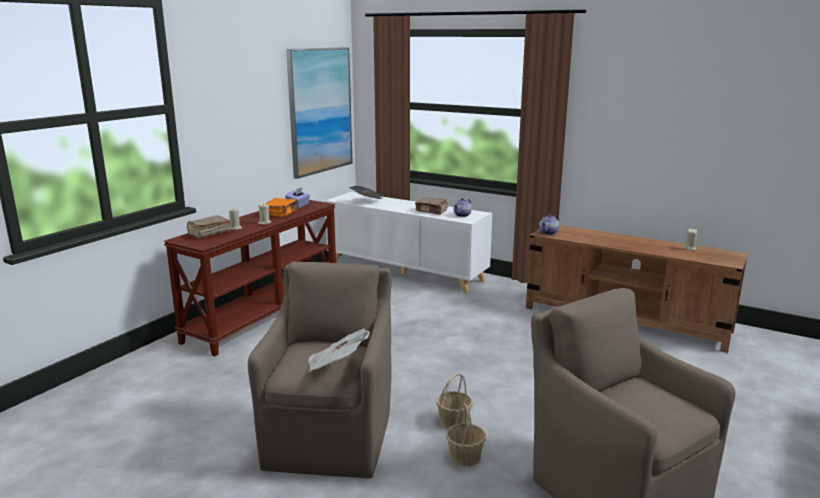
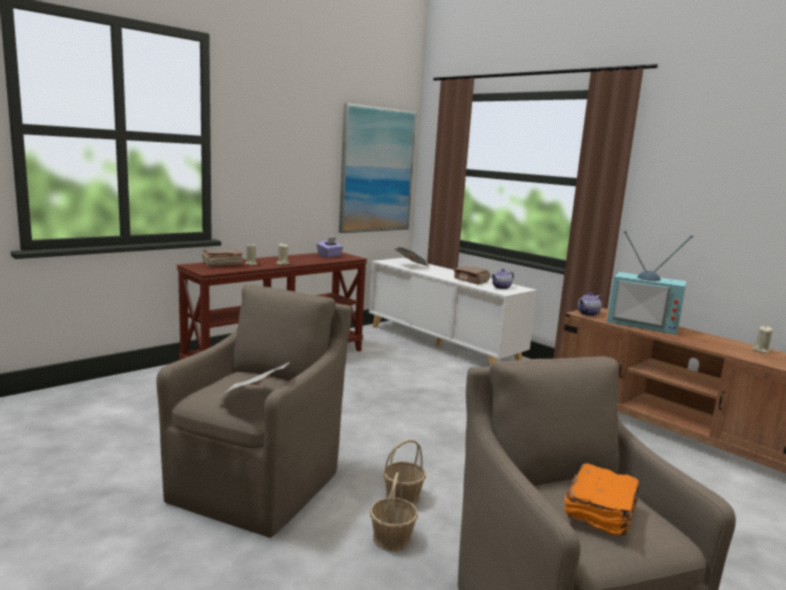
camera: 15 degrees right, 5 degrees down
orange book [266,198,298,217] -> orange book moved to [565,463,639,536]
none -> television [607,230,693,335]

